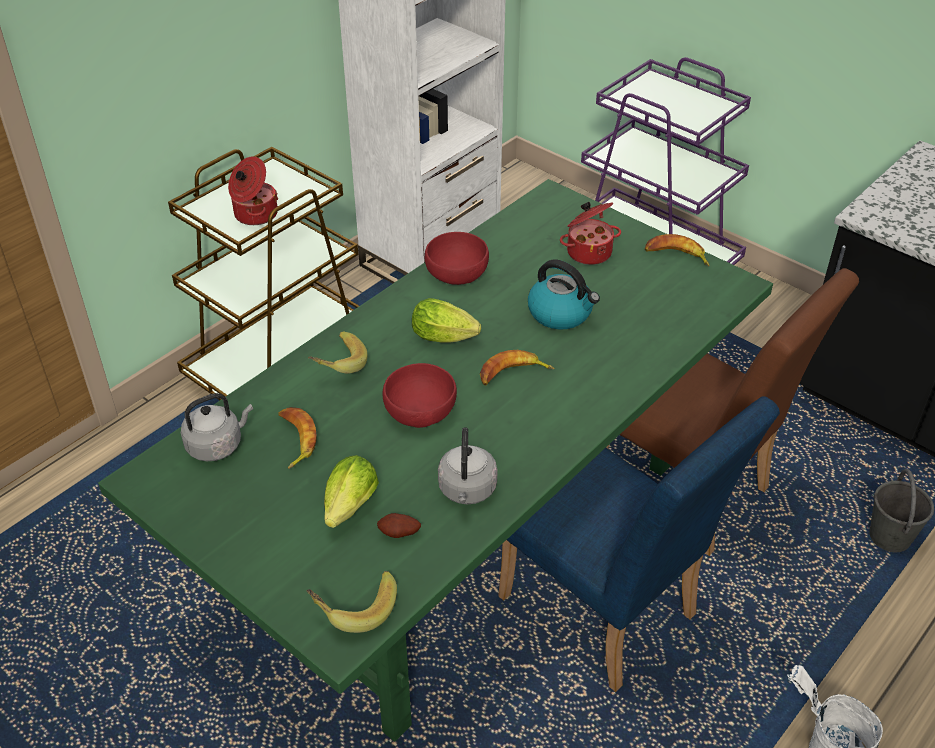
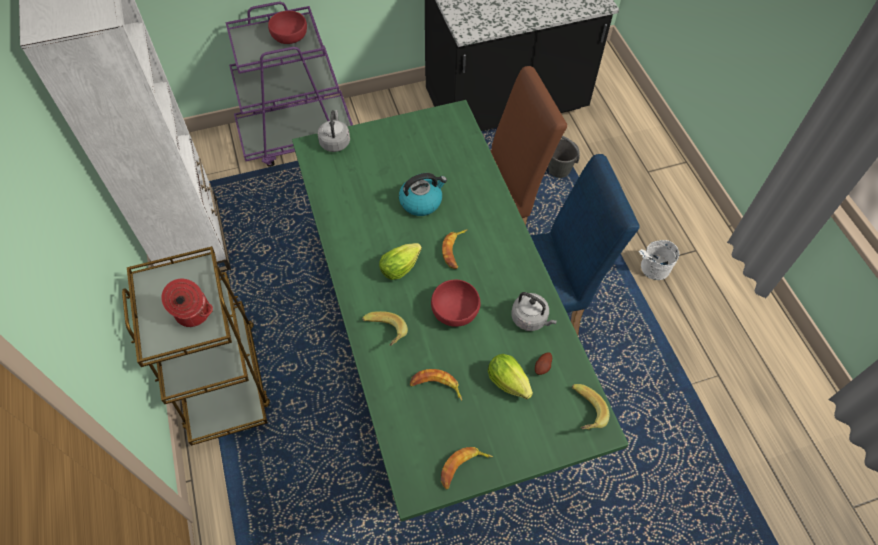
camera: 60 degrees left, 15 degrees up
grey kettle [181,393,253,461] -> grey kettle moved to [317,110,350,152]
red bowl [425,232,489,285] -> red bowl moved to [268,11,307,44]
cooking pot [560,202,621,265] -> none
banana [645,234,710,266] -> banana moved to [441,447,493,490]

